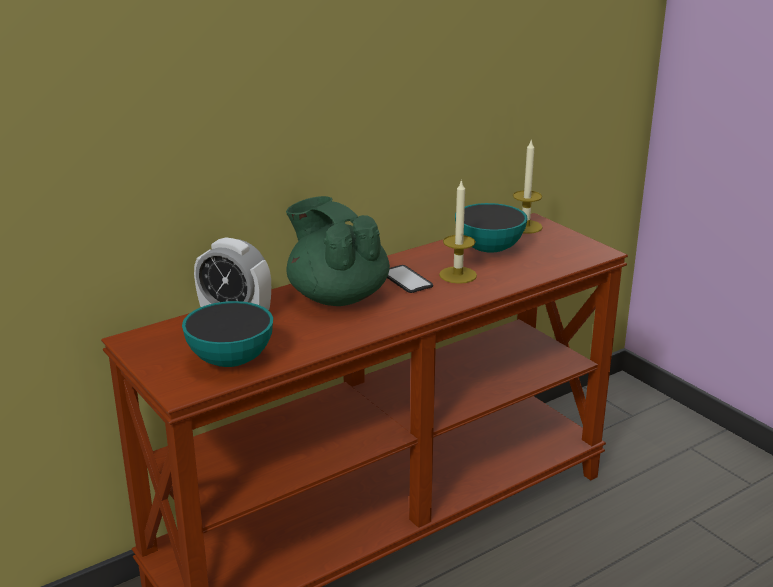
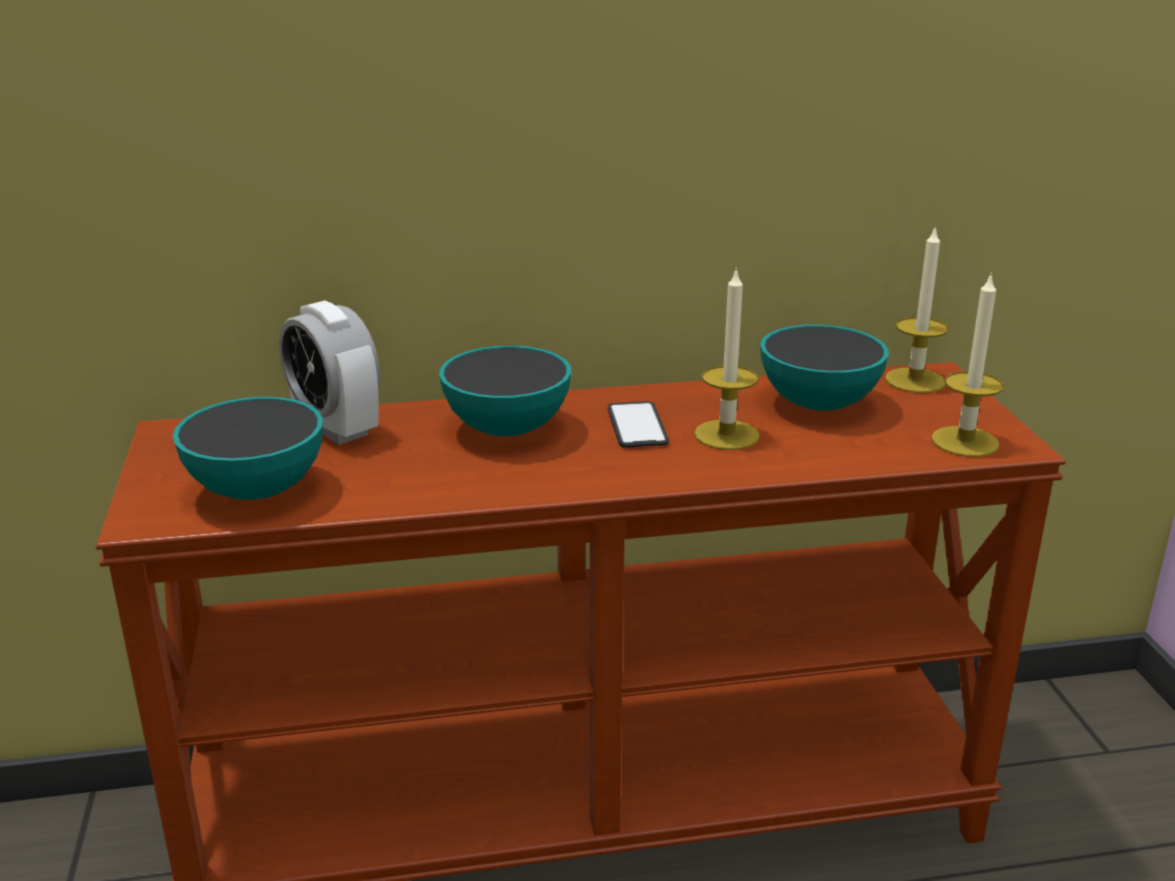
camera: 25 degrees right, 0 degrees up
green teapot [286,196,390,306] -> bowl [439,346,571,436]
none -> candle [931,272,1004,457]

